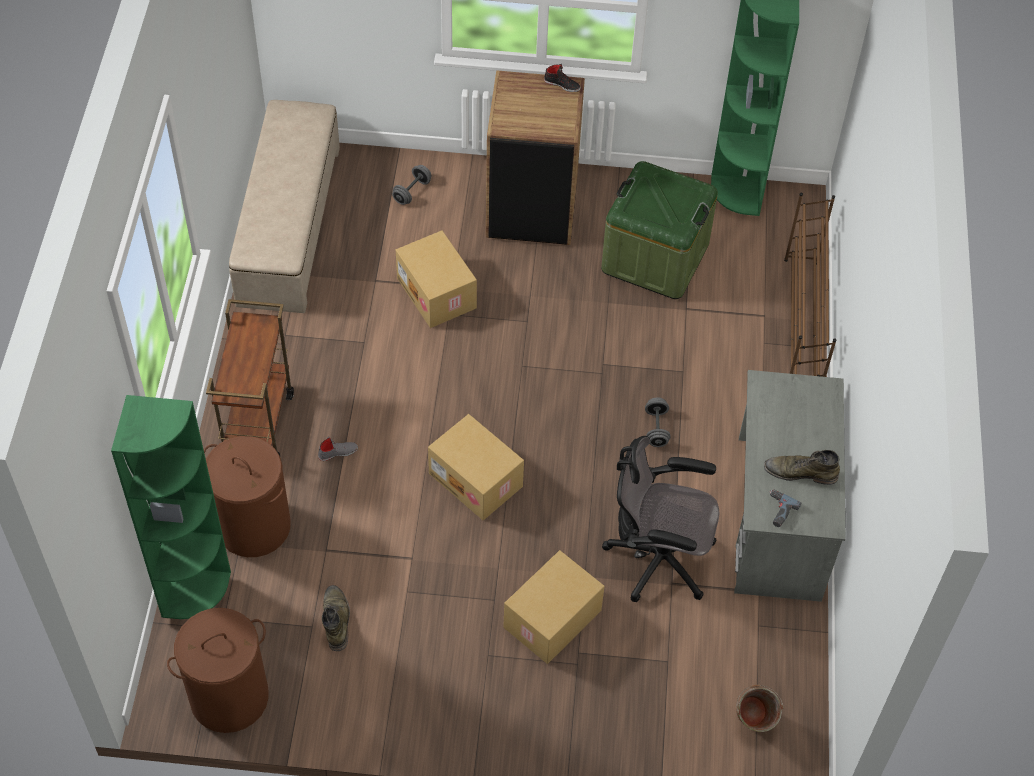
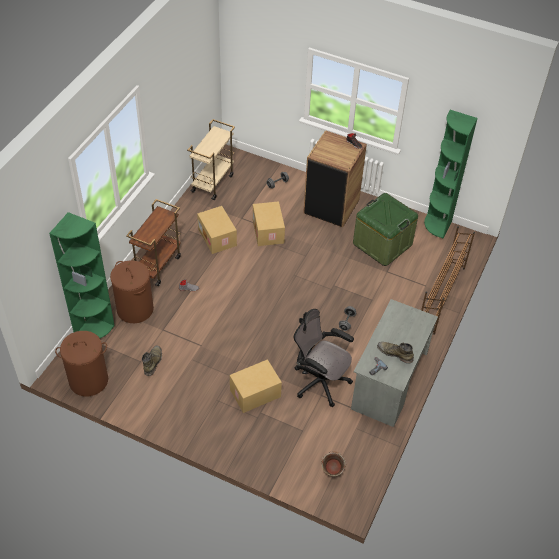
camera: 20 degrees right, 5 degrees down
beige bench [229,100,340,313] -> beige cart [187,119,235,200]
cardboard box [428,414,524,520] -> cardboard box moved to [197,206,237,254]

